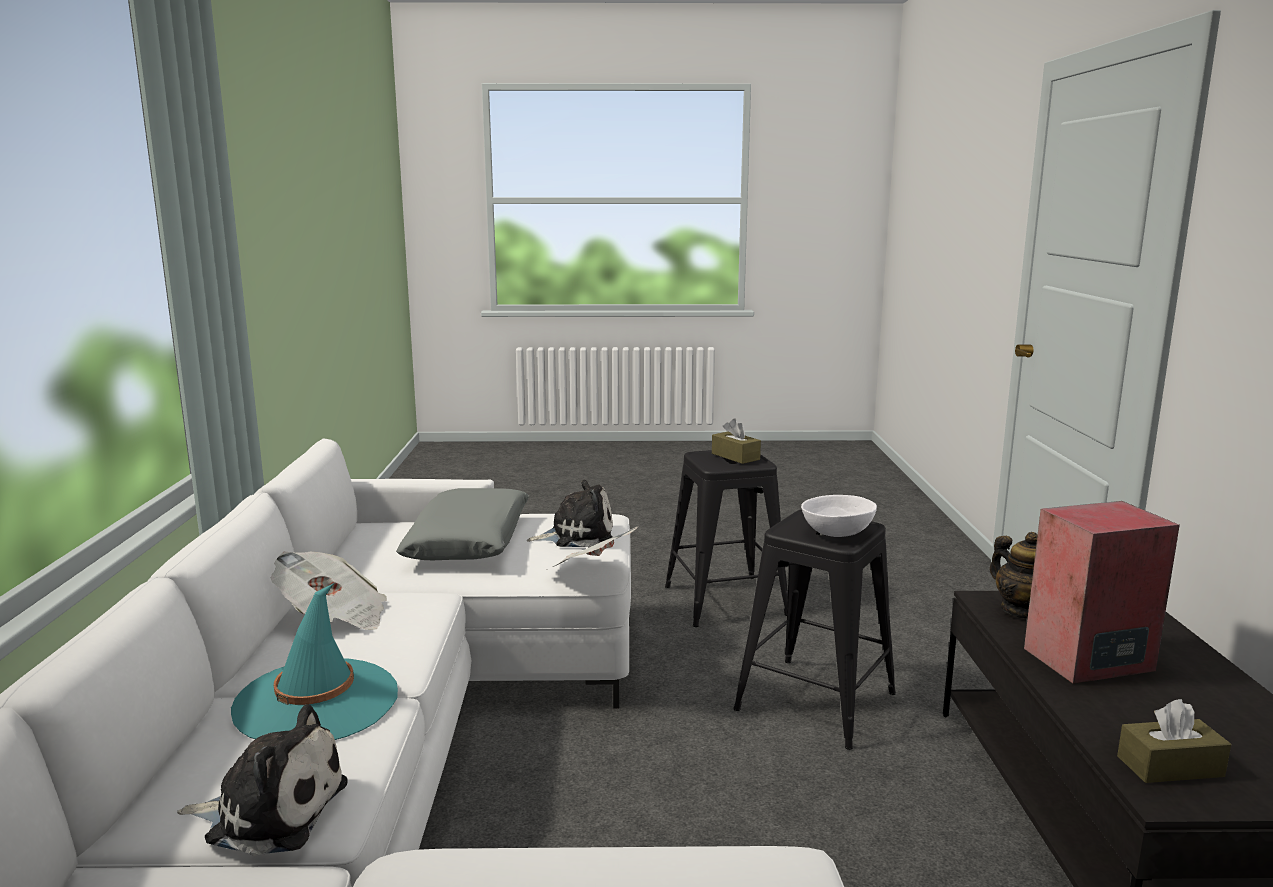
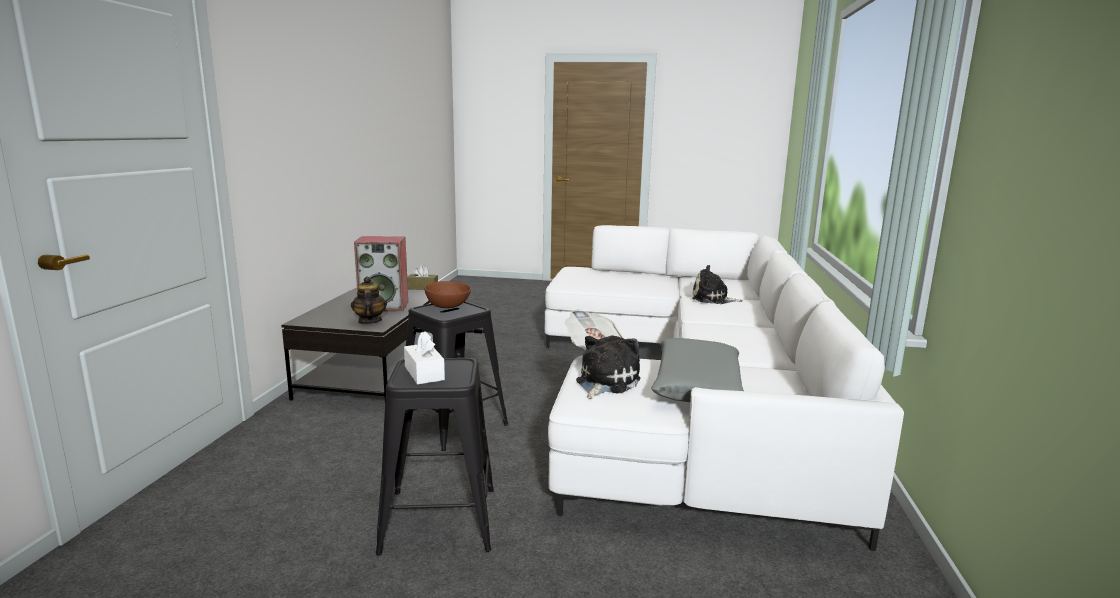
camera: 170 degrees left, 0 degrees up
turquoise hat [231,583,398,740] -> none
newspaper [270,551,387,630] -> none
plush toy [527,480,613,547] -> plush toy turned 120 degrees clockwise [576,335,641,399]
brown tissue box [712,419,761,464] -> white tissue box [404,332,445,384]
white bowl [801,495,877,537] -> brown bowl [424,281,471,308]

